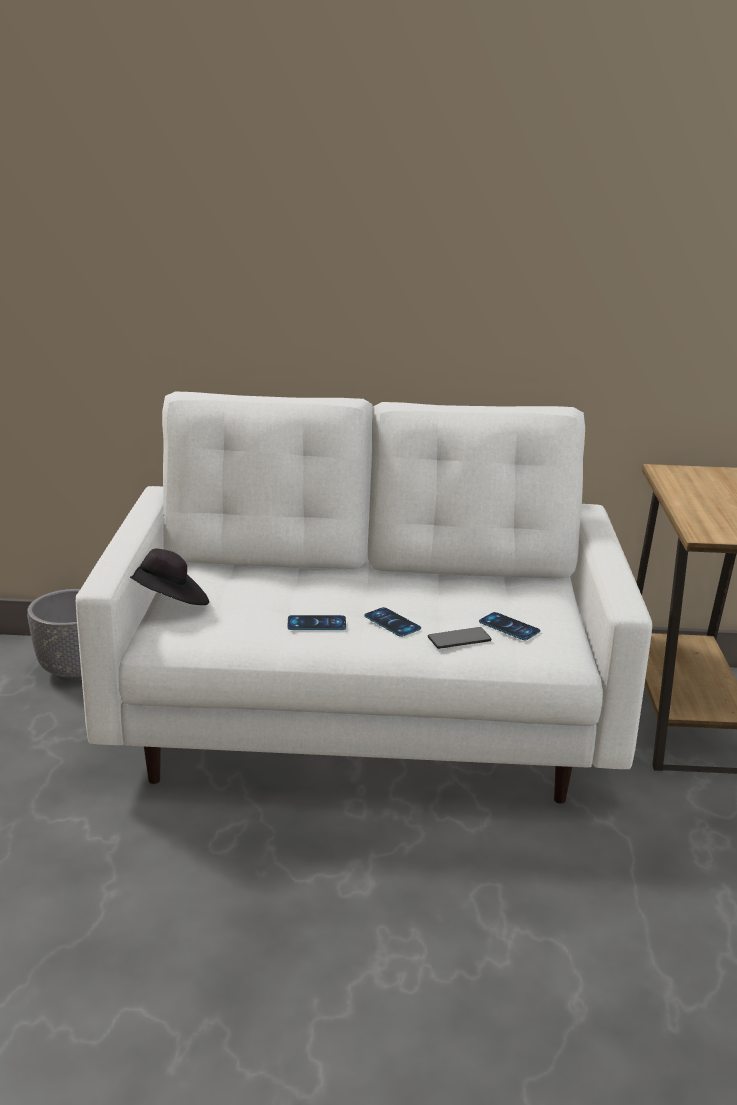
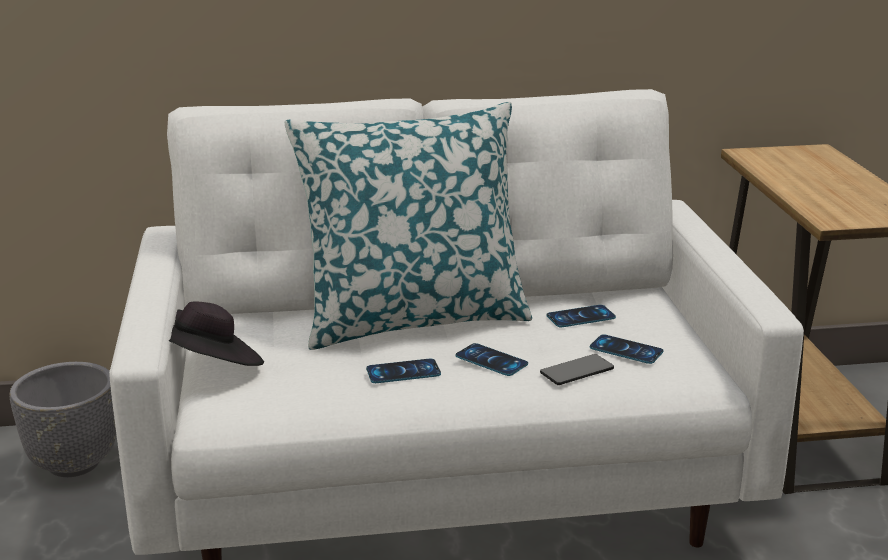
camera: 10 degrees left, 0 degrees up
none -> pillow [284,102,532,350]
none -> phone [546,305,616,327]

